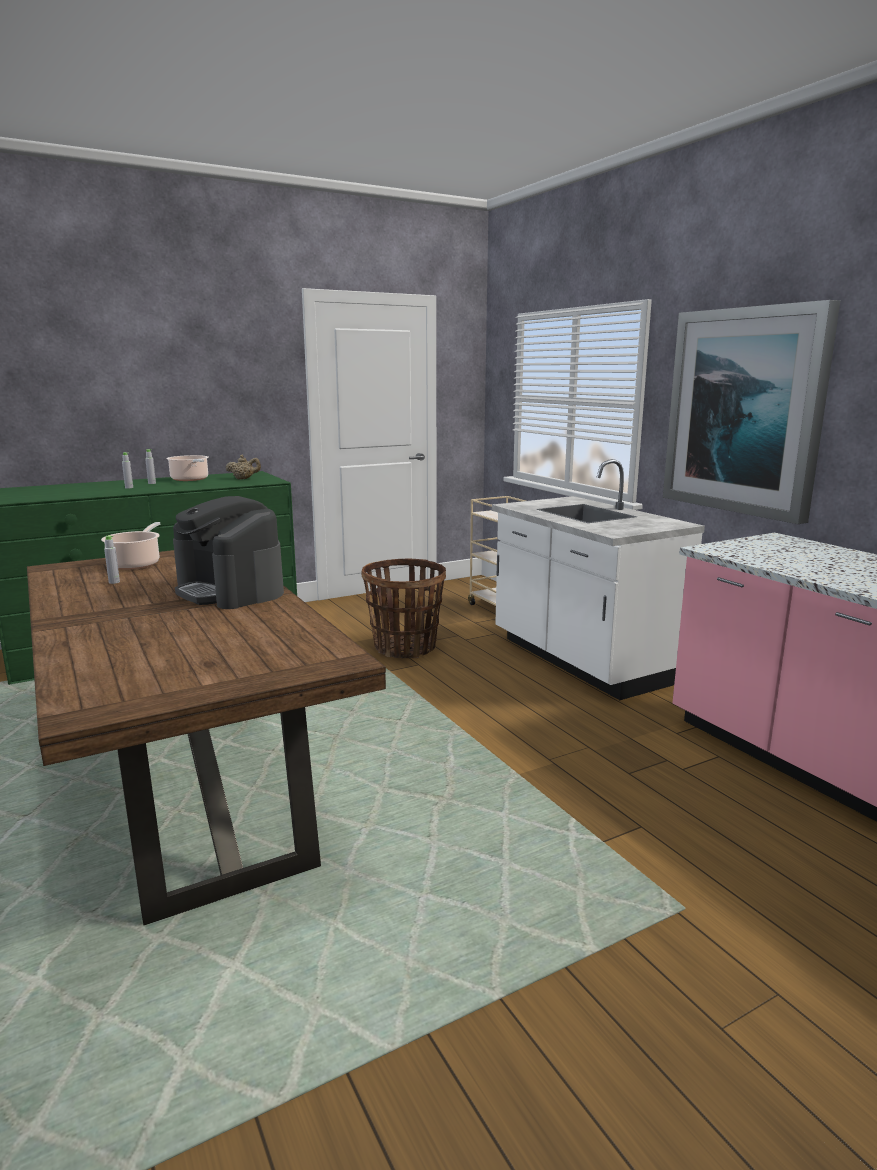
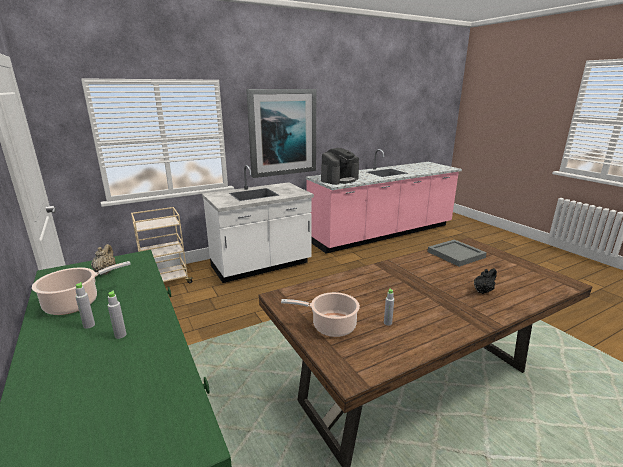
camera: 90 degrees left, 5 degrees up
coffee machine [173,496,284,609] -> coffee machine moved to [321,148,359,185]
basket [361,559,446,658] -> none
none -> grey tray [427,239,487,267]
none -> black teapot [474,268,497,294]

